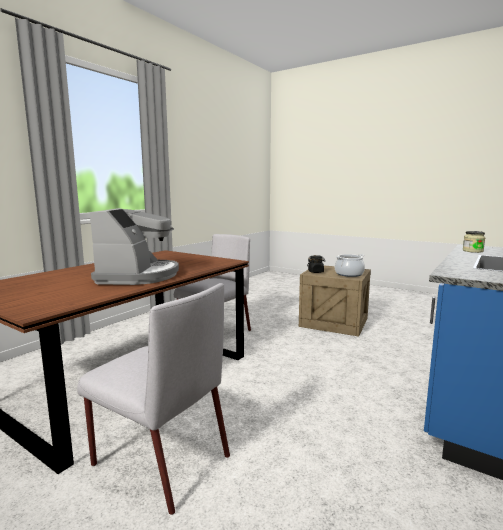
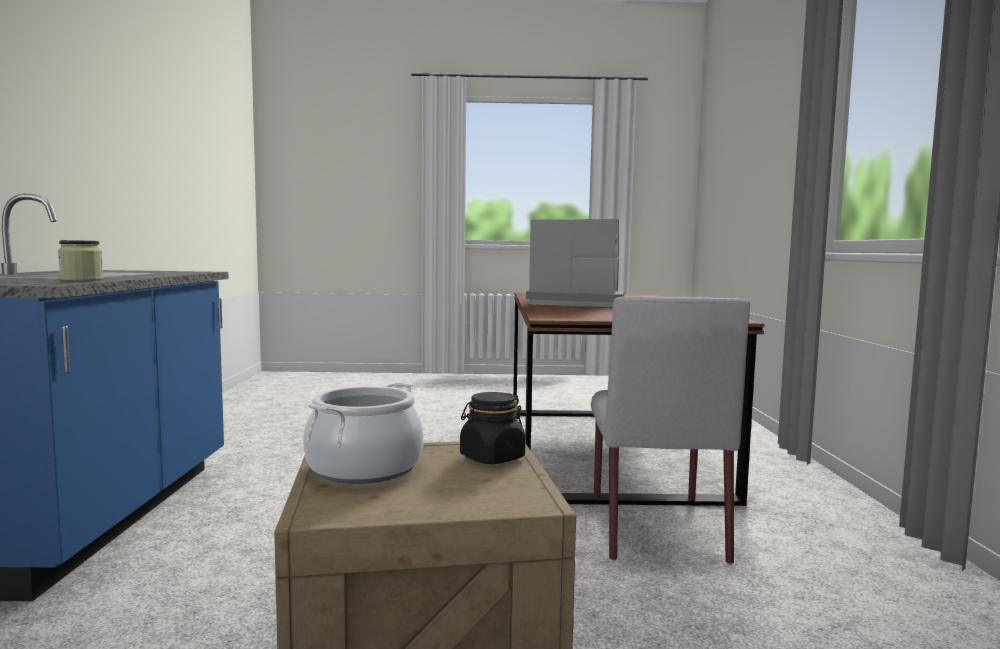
camera: 145 degrees right, 5 degrees down
grey chair [77,283,230,515] -> none
coffee machine [90,208,179,285] -> coffee machine turned 135 degrees clockwise [526,219,625,307]

